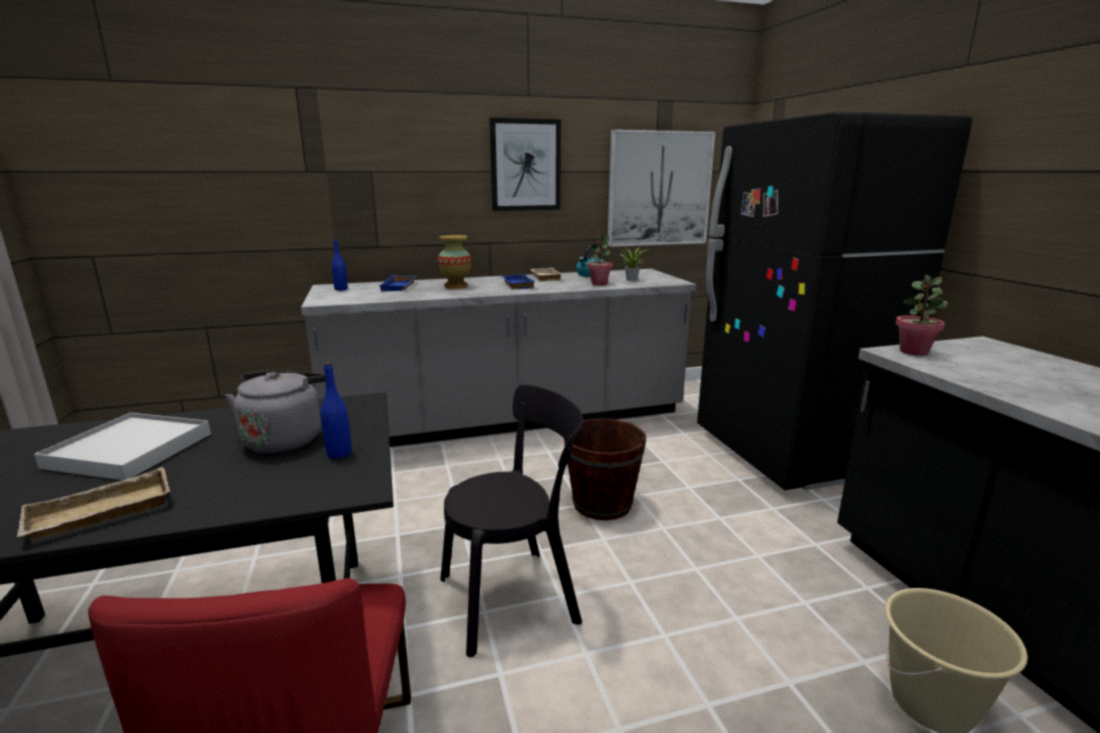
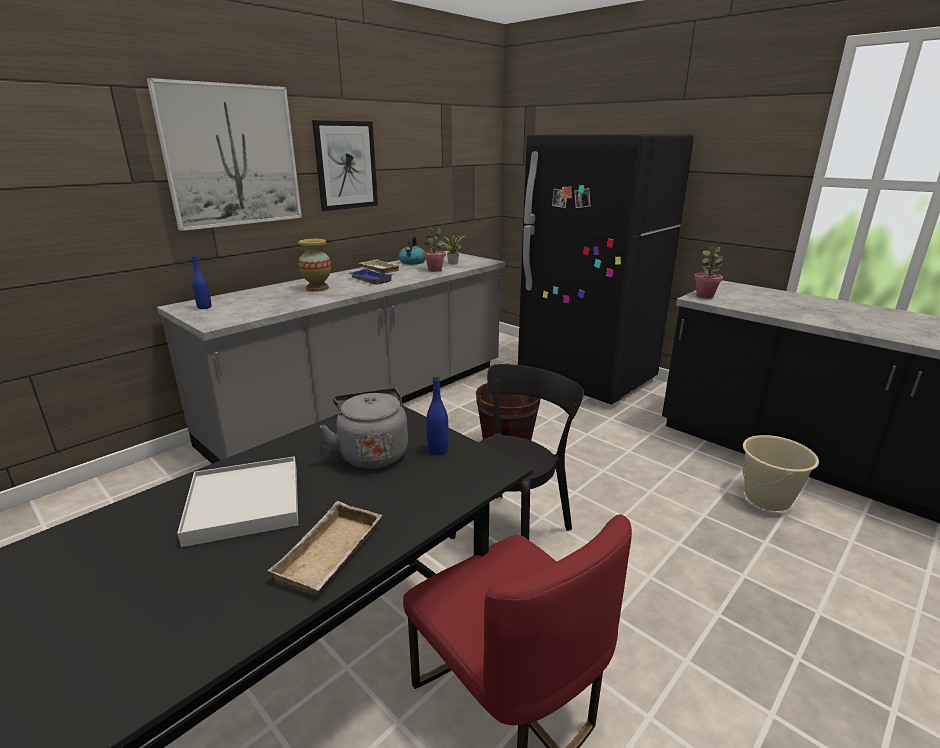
camera: 30 degrees left, 5 degrees up
blue tray [380,275,417,291] -> none
picture [607,129,715,247] -> picture moved to [147,78,302,231]

